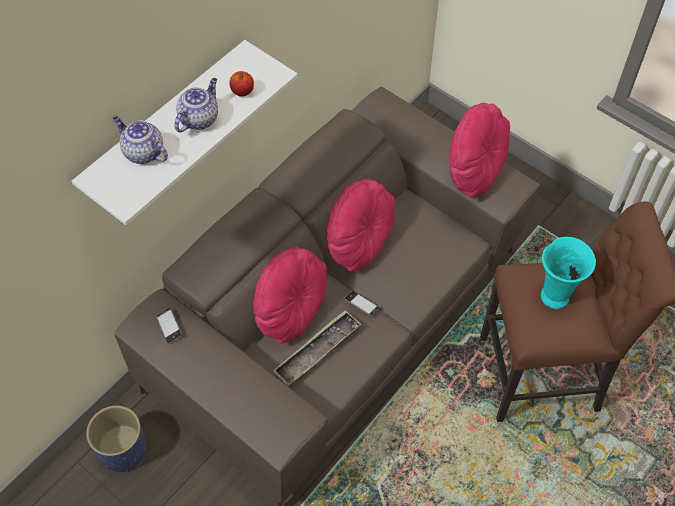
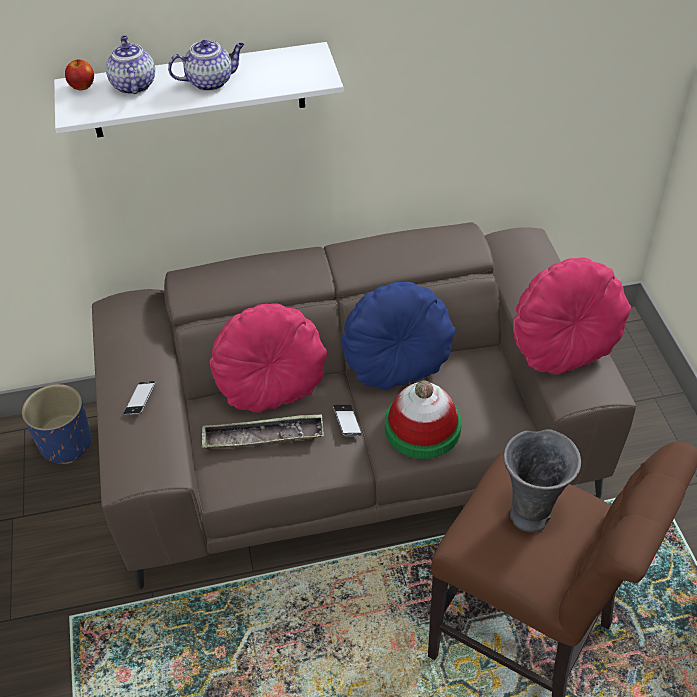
camera: 40 degrees right, 10 degrees down
phone [156,308,182,344] -> phone moved to [124,381,156,415]
apple [229,71,254,97] -> apple moved to [65,59,94,91]
pink pillow [327,178,395,271] -> blue pillow [341,282,455,390]
turquoise vase [541,237,596,309] -> grey vase [504,429,581,532]
none -> hat [385,381,462,459]

